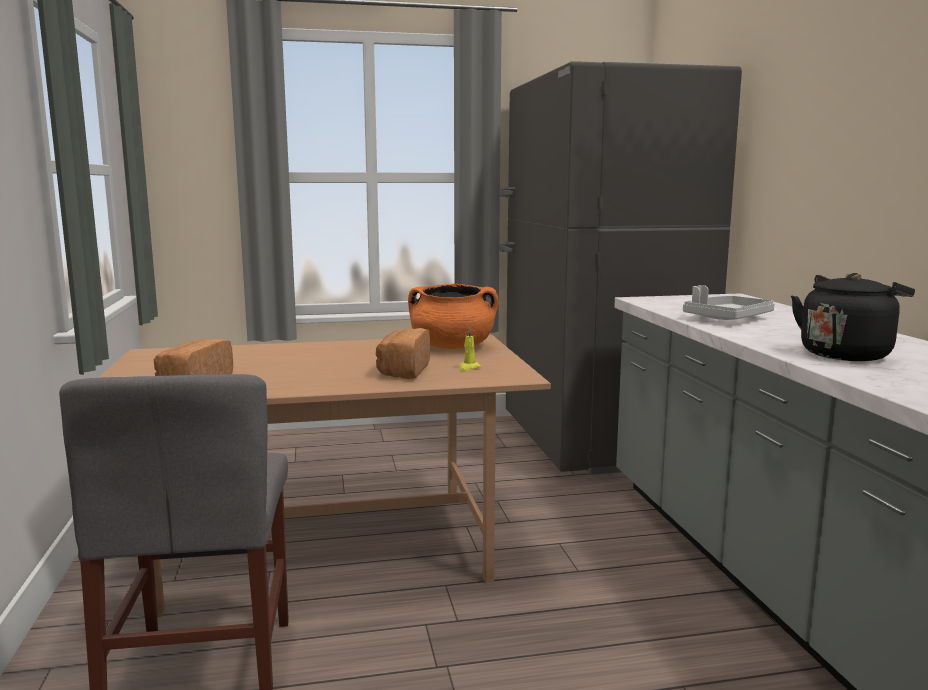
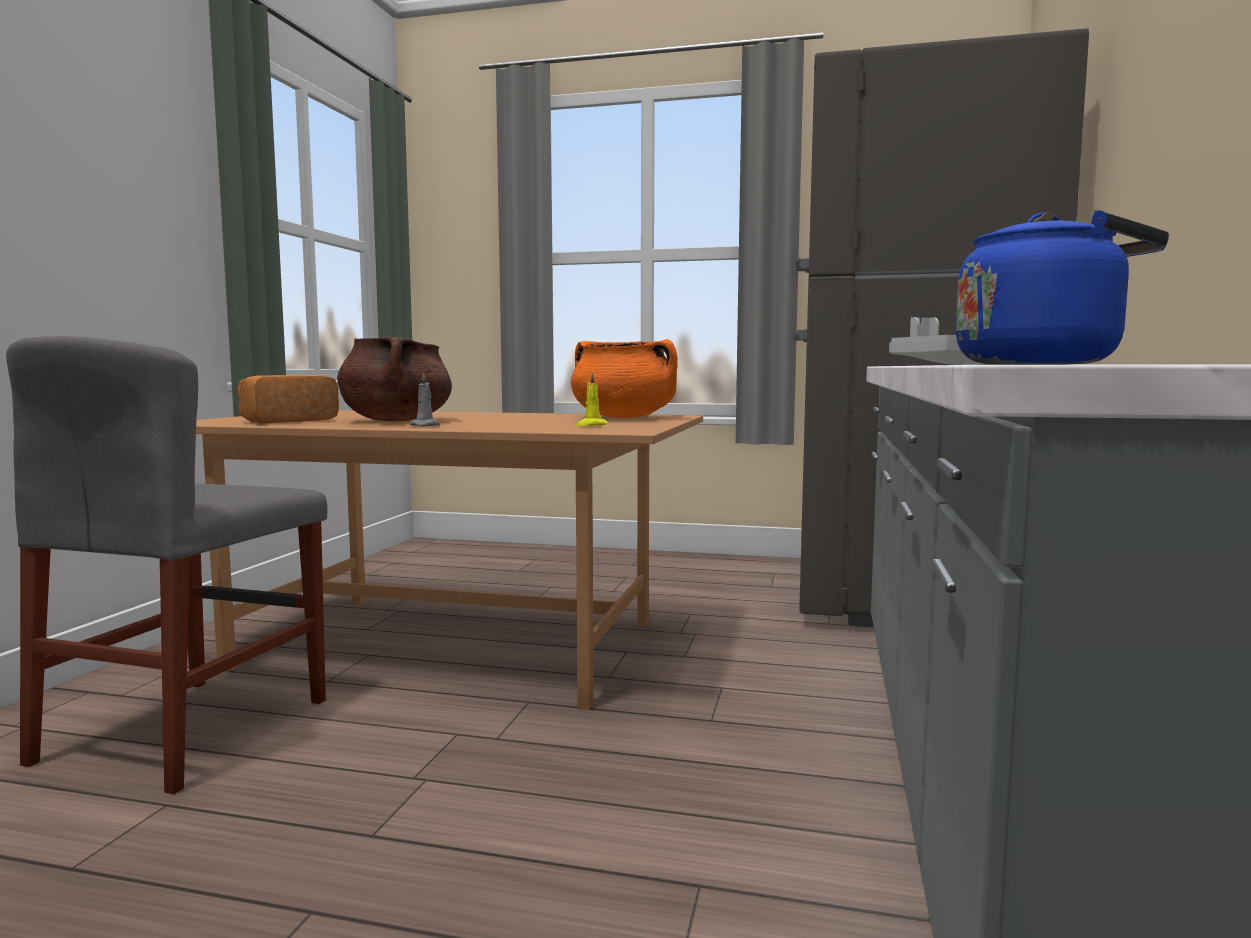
camera: 25 degrees right, 5 degrees down
bread [376,328,430,379] -> none
black kettle [791,273,915,361] -> blue kettle [956,210,1169,365]
none -> brown cooking pot [337,337,452,421]
none -> grey candle [410,372,441,426]

